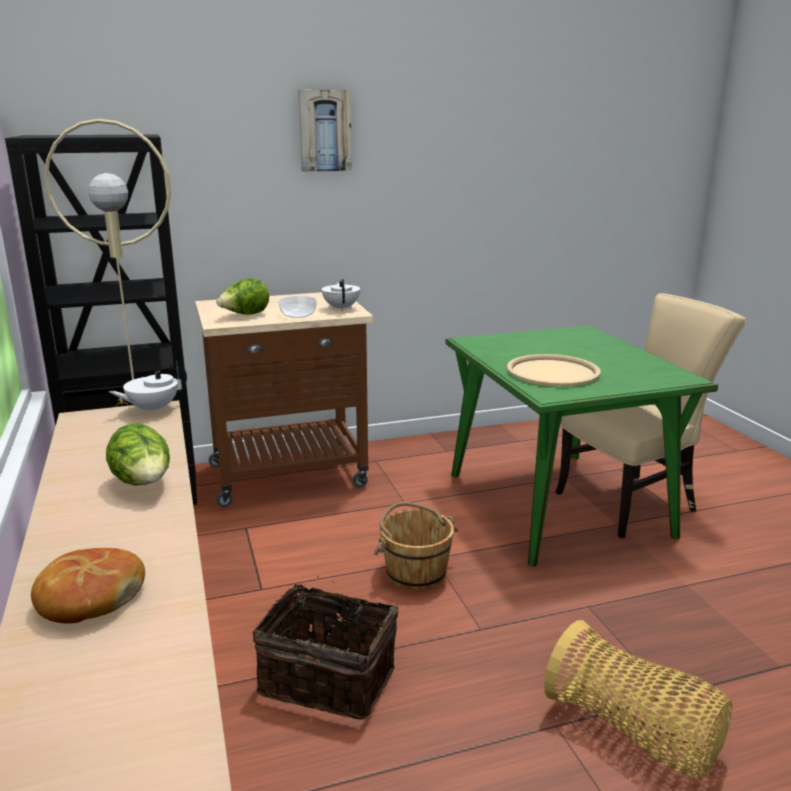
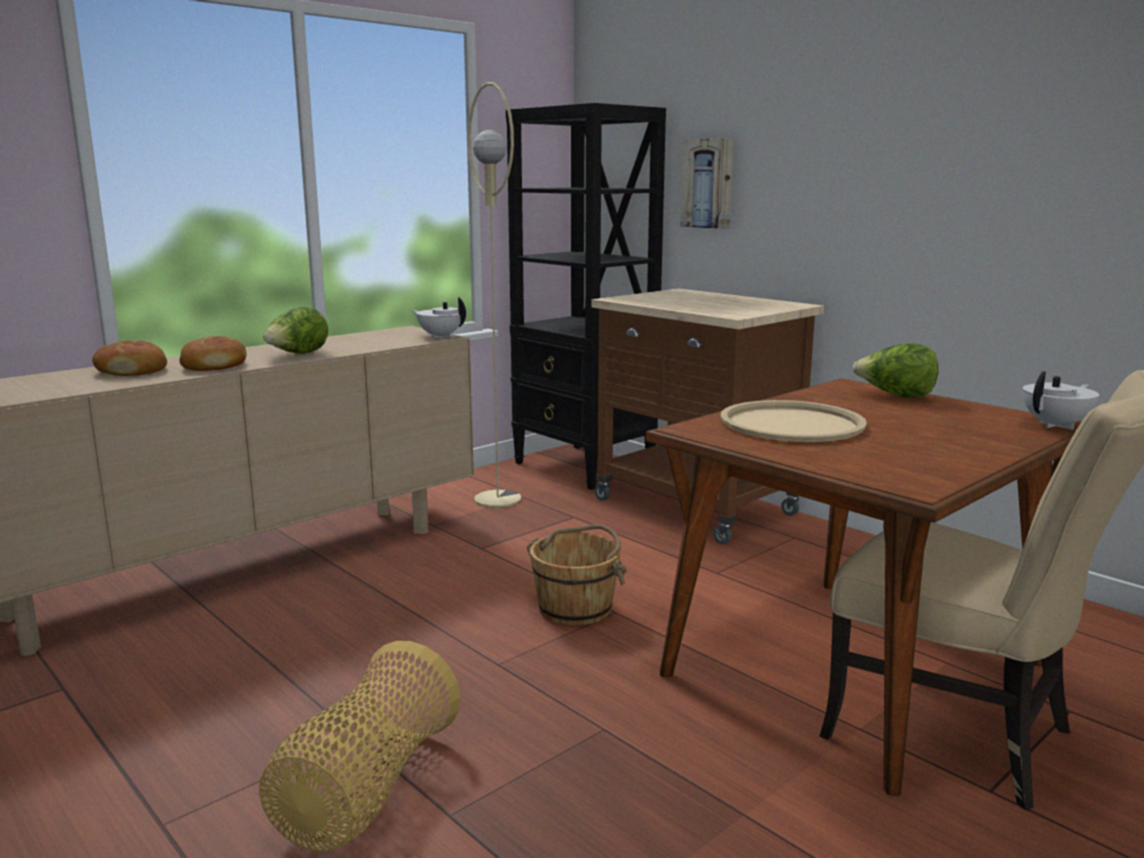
camera: 65 degrees right, 5 degrees down
lettuce [216,278,269,315] -> lettuce moved to [852,343,939,398]
basket [253,576,398,720] -> none
bowl [278,296,317,318] -> none
picture [298,90,352,172] -> picture moved to [680,138,734,229]
white teapot [322,279,360,311] -> white teapot moved to [1023,371,1099,430]
green dining table [445,325,718,567] -> brown dining table [646,378,1082,796]
none -> bread [179,336,247,371]

